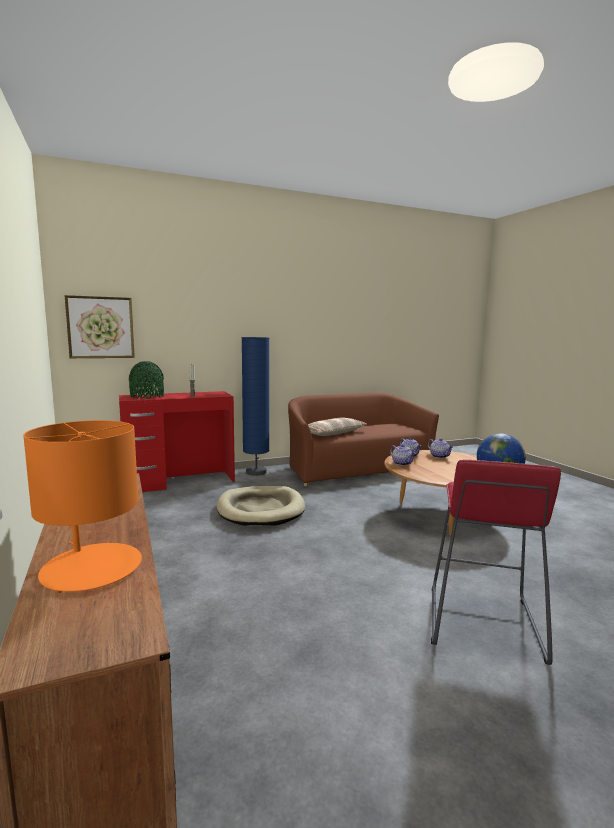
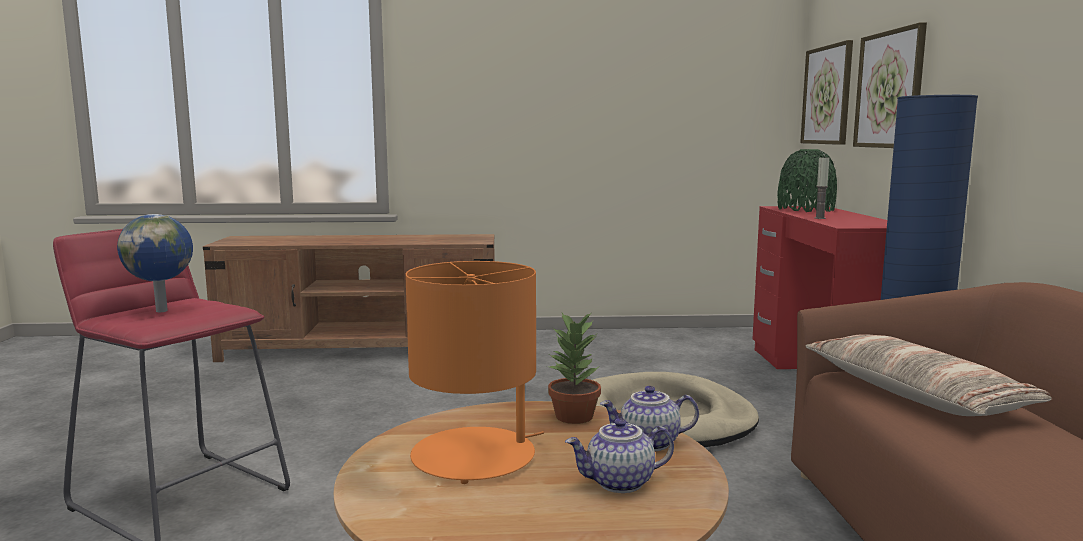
camera: 110 degrees right, 0 degrees up
orange table lamp [23,420,142,593] -> orange table lamp moved to [405,261,544,484]
teapot [390,444,416,466] -> potted plant [547,311,601,424]
none -> picture [853,22,927,148]

